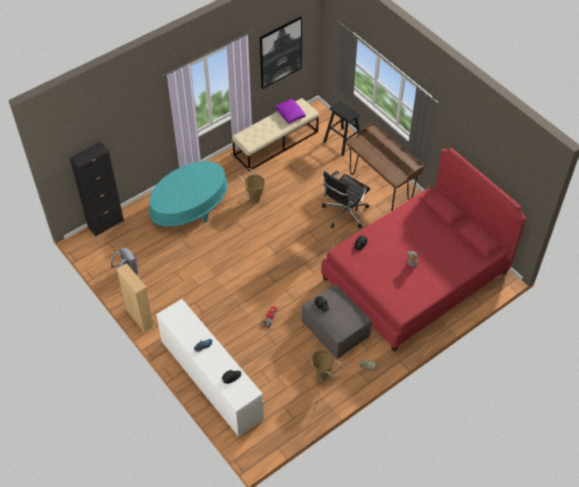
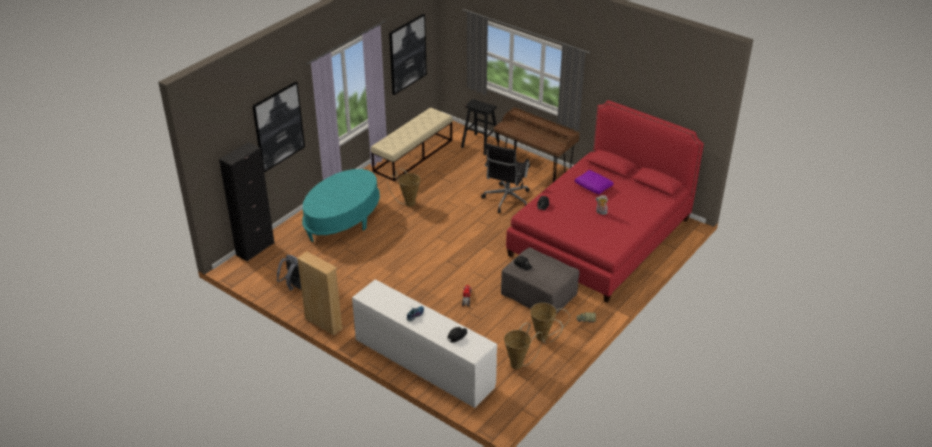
camera: 15 degrees left, 15 degrees down
purple pillow [275,99,306,124] -> purple pillow moved to [575,170,614,194]
none -> picture [252,82,305,172]
none -> basket [504,322,543,369]

